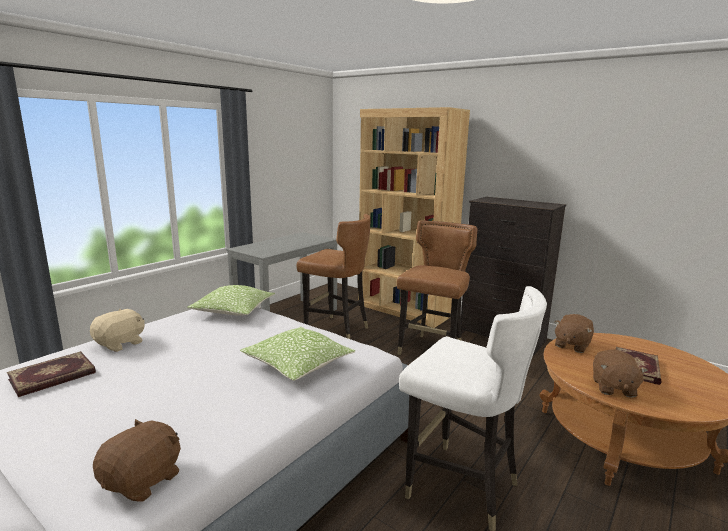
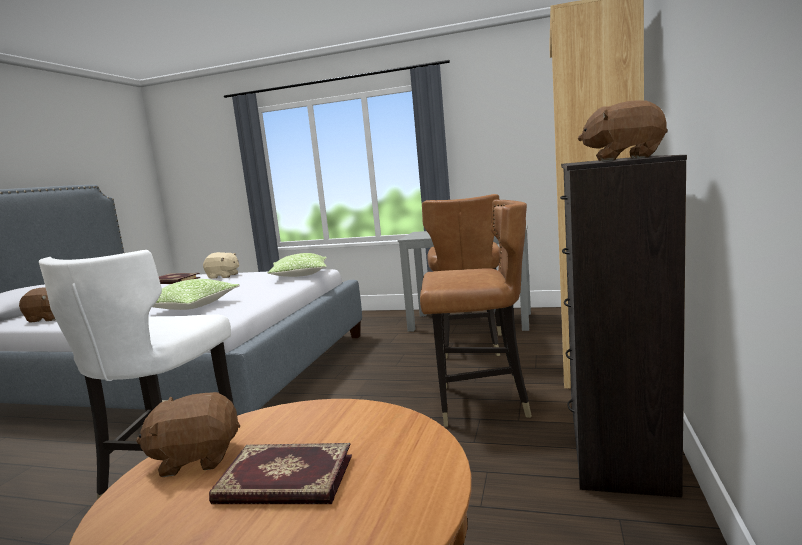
camera: 70 degrees right, 5 degrees down
brown plush toy [554,314,594,353] -> brown plush toy moved to [578,100,668,161]

